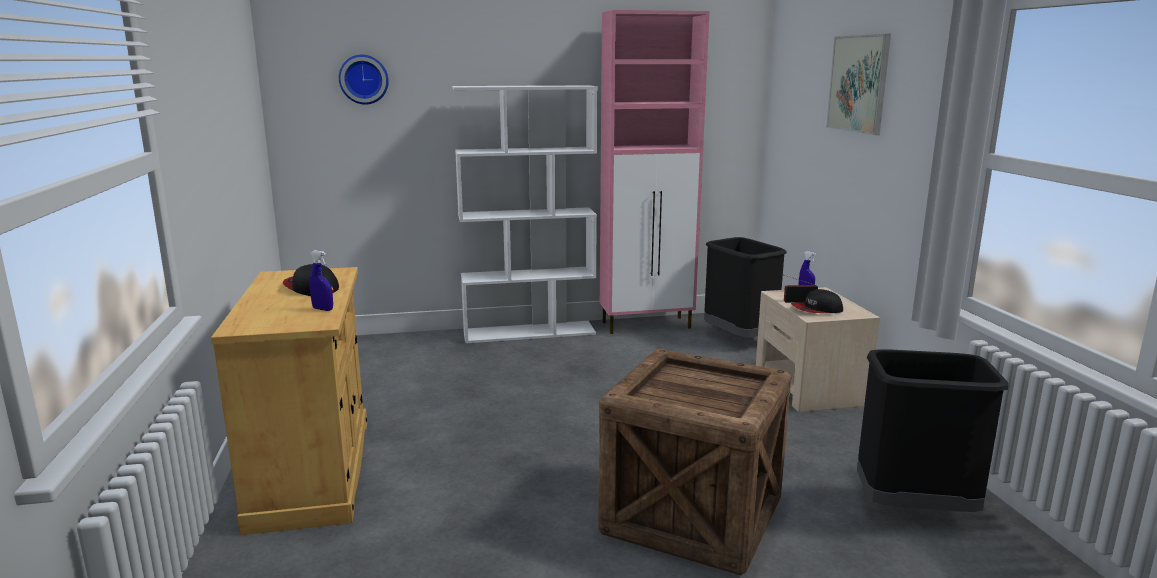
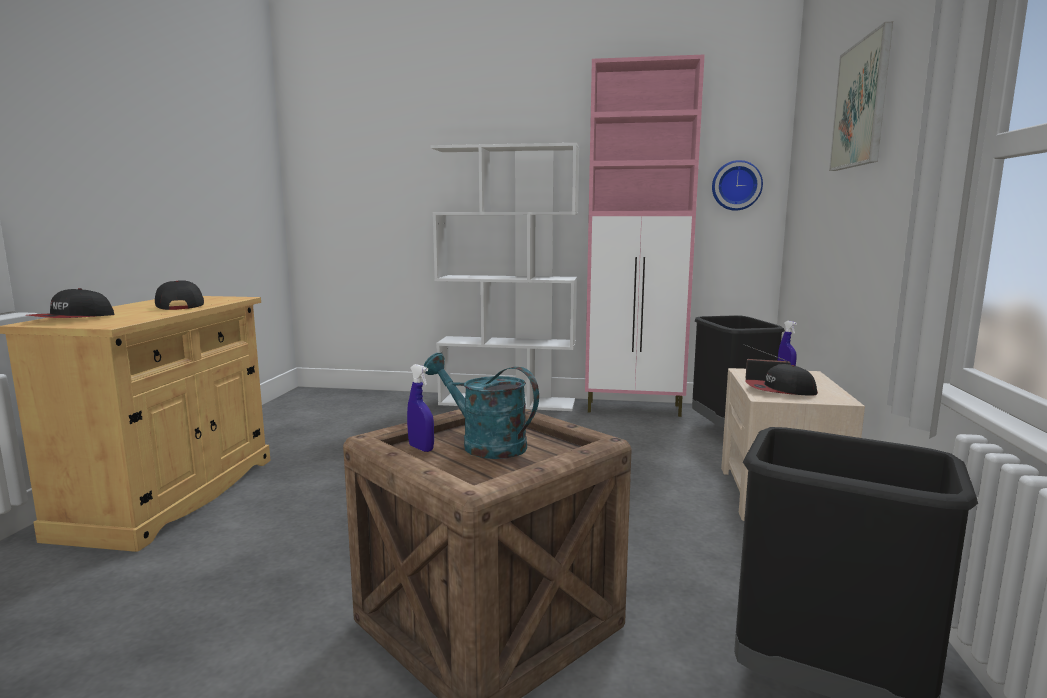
camera: 20 degrees right, 5 degrees down
blue spray bottle [310,250,333,311] -> blue spray bottle moved to [407,364,434,452]
wall clock [339,55,389,105] -> wall clock moved to [712,160,763,211]
none -> cap [28,288,114,318]
none -> turquoise watering can [424,353,539,459]

